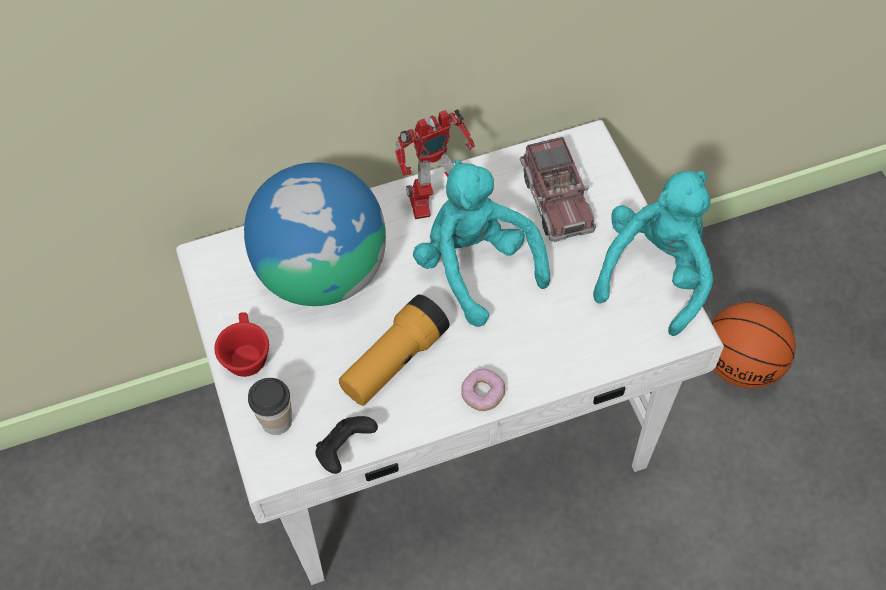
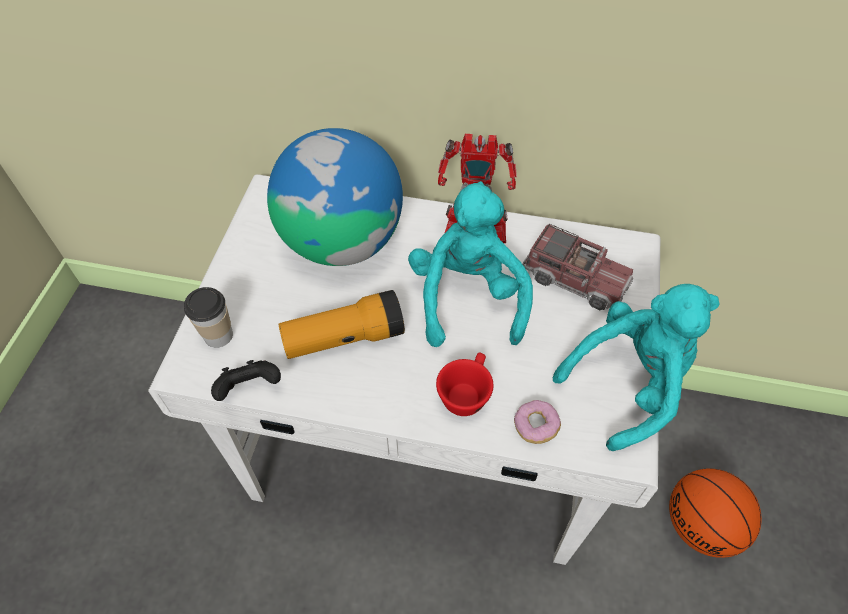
camera: 30 degrees right, 5 degrees down
red cup [214,312,269,377] -> red cup moved to [436,352,494,416]
donut [461,369,505,411] -> donut moved to [514,400,561,444]
toy truck [520,137,596,242] -> toy truck turned 75 degrees counterclockwise [522,224,633,310]

